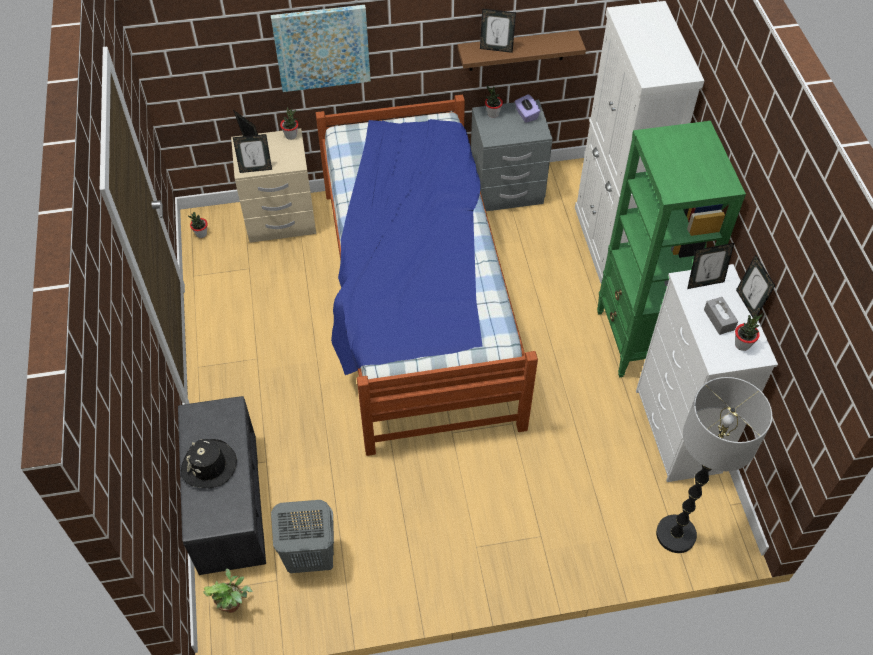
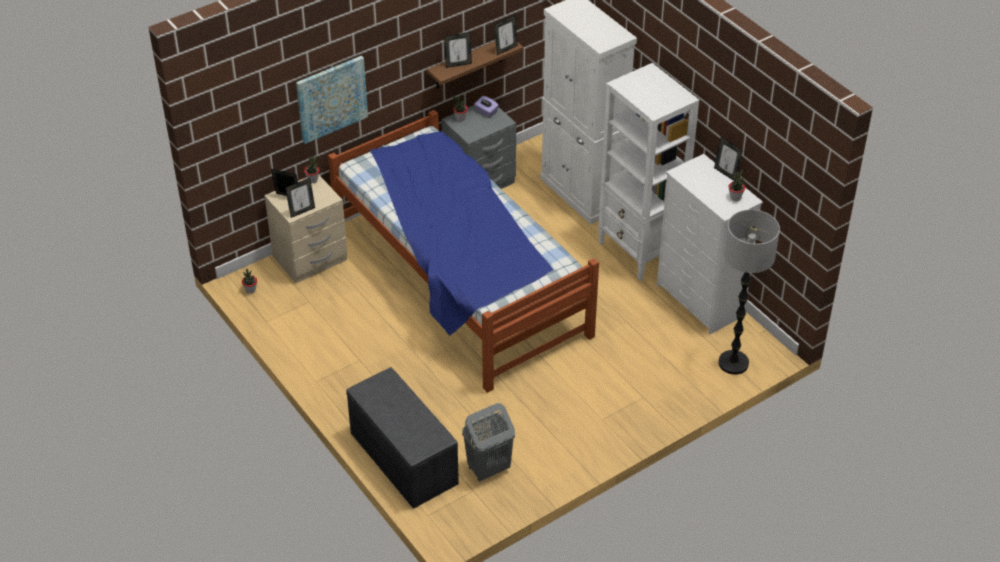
camera: 25 degrees left, 10 degrees down
black hat [181,439,237,488] -> none
potted plant [203,568,253,613] -> none
green bookcase [597,121,746,377] -> white bookcase [598,63,699,281]
picture frame [687,243,734,289] -> picture frame moved to [494,15,518,55]
grey tissue box [704,297,738,335] -> none

